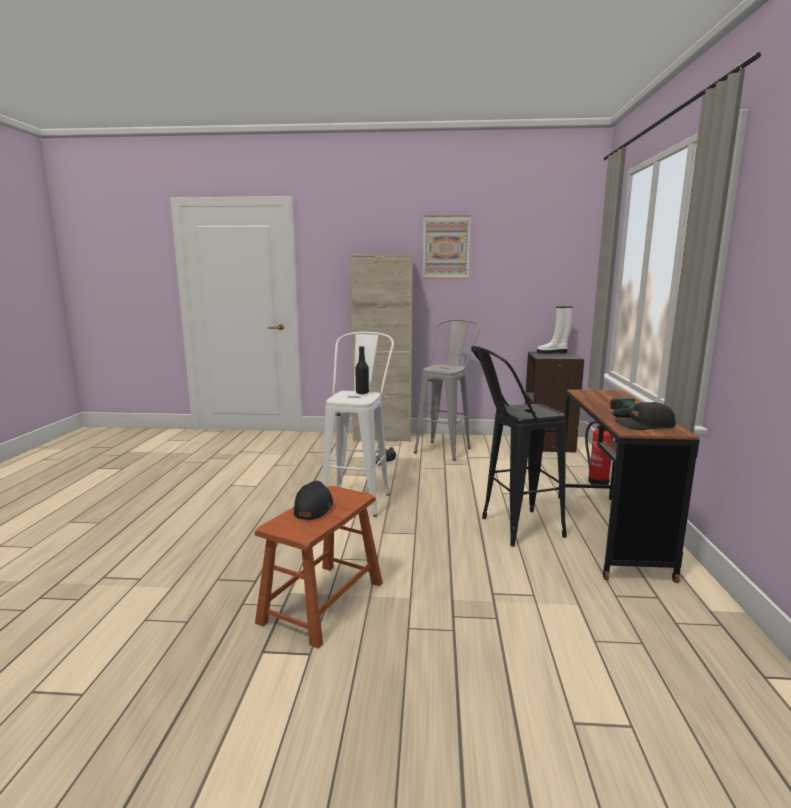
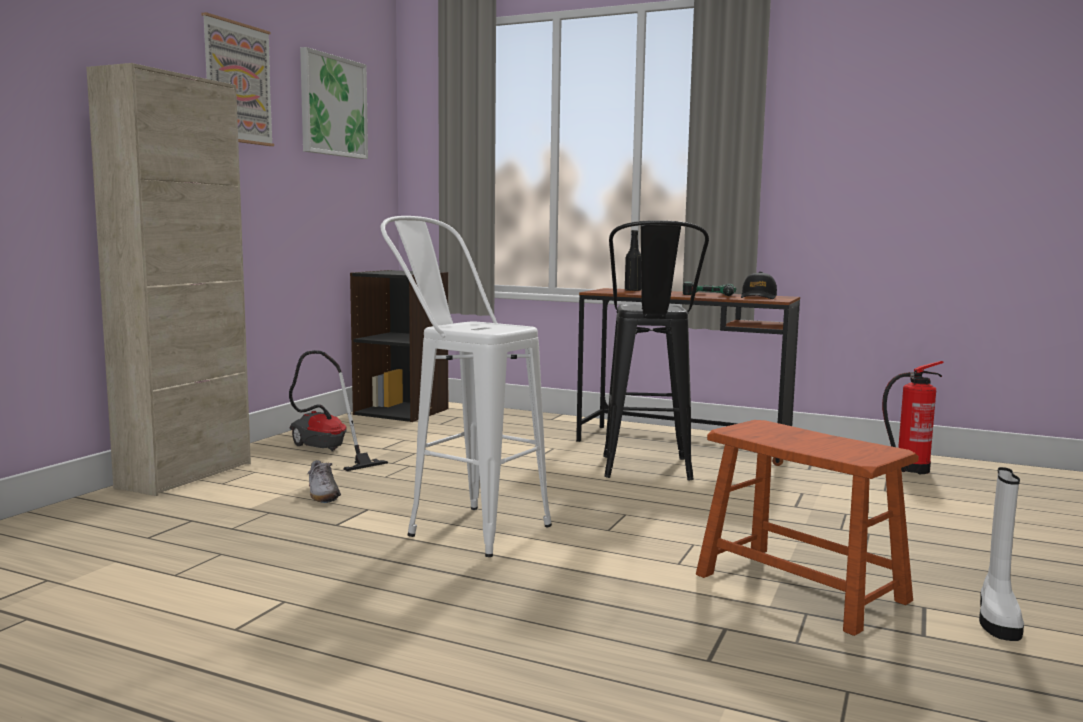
camera: 70 degrees left, 5 degrees down
black cap [294,481,333,520] -> none
black bottle [355,346,369,394] -> black bottle moved to [625,230,641,291]
grey stool [414,319,480,460] -> vacuum cleaner [289,350,388,471]
white boot [537,306,572,354] -> white boot moved to [979,467,1024,641]
fire extinguisher [585,421,613,485] -> fire extinguisher moved to [882,361,943,474]
none -> picture [300,47,368,159]

